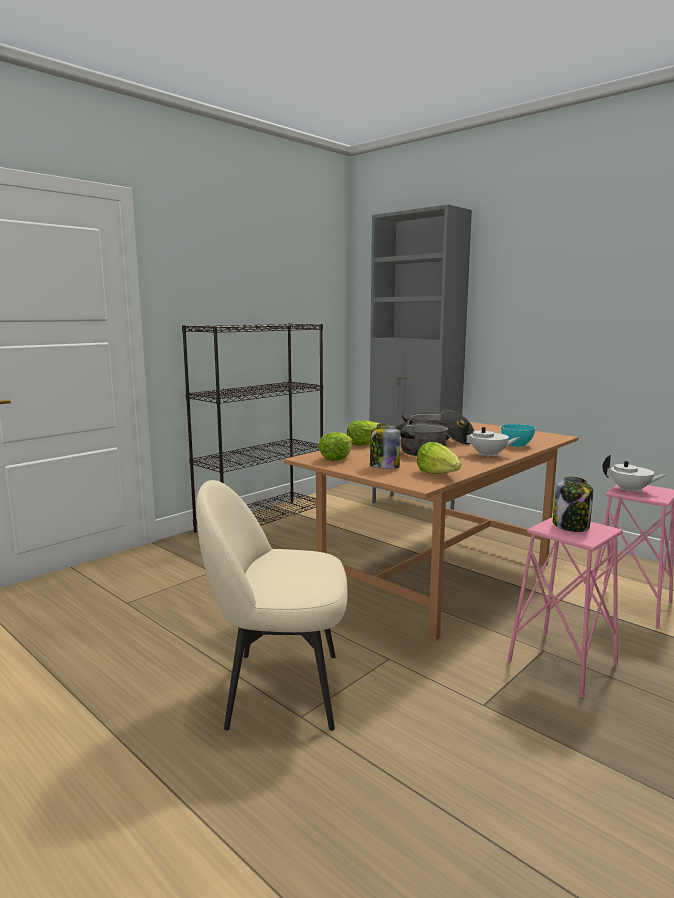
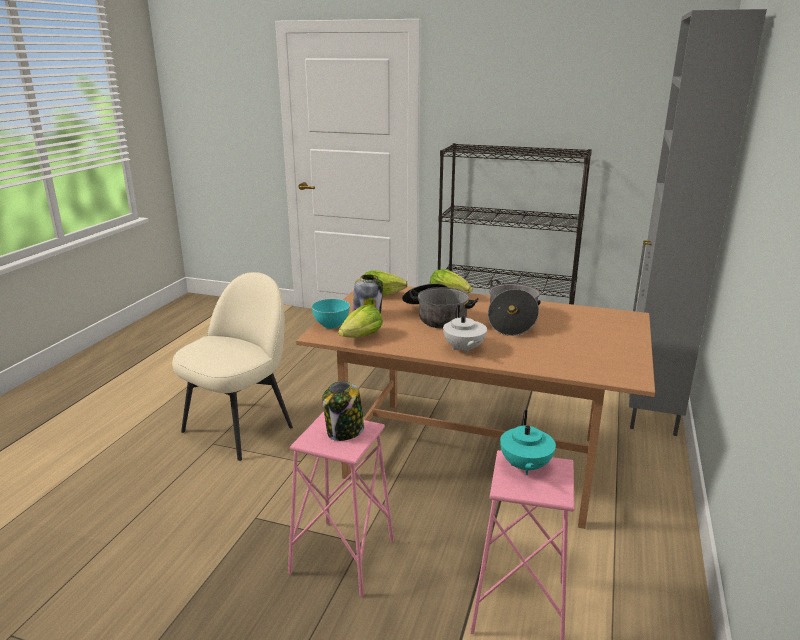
camera: 65 degrees right, 10 degrees up
beige chair [196,480,347,731] -> beige chair turned 60 degrees clockwise [172,272,293,461]
turquoise bowl [501,424,536,447] -> turquoise bowl moved to [312,299,350,329]
white teapot [603,455,667,493] -> turquoise teapot [500,410,556,475]

